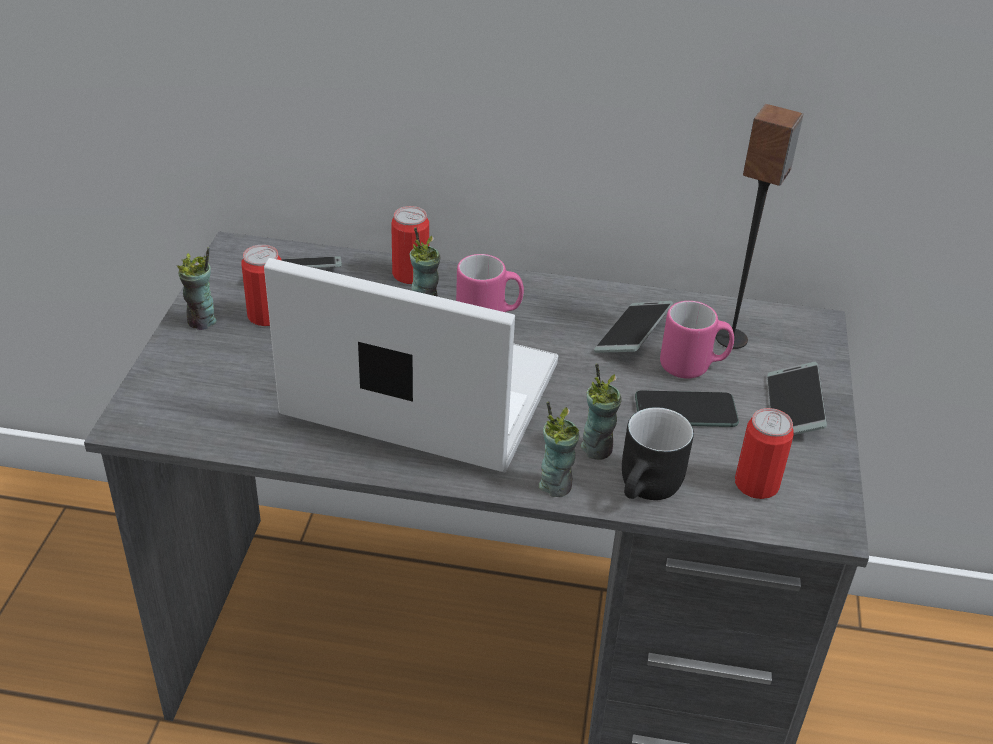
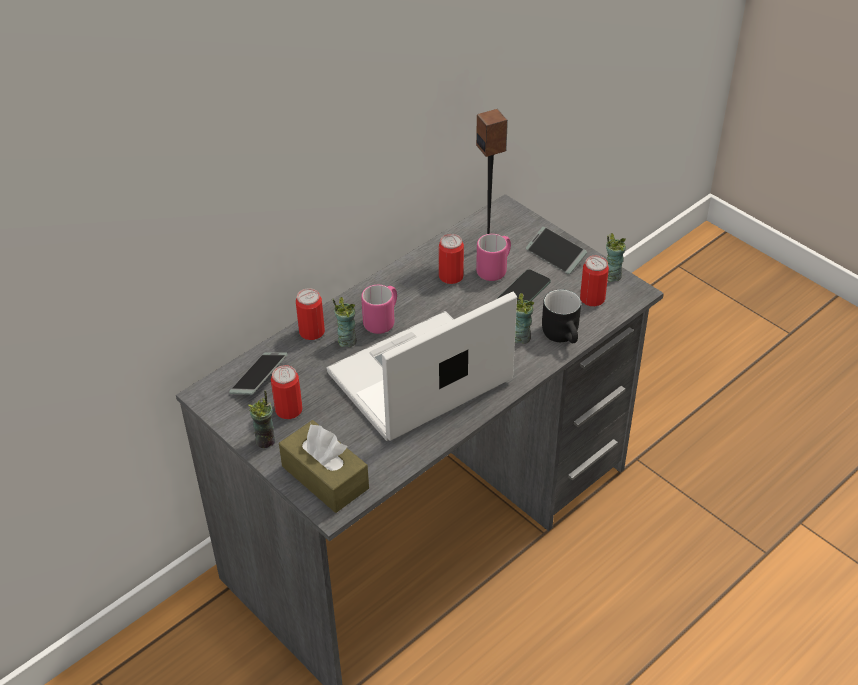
camera: 50 degrees left, 5 degrees up
cup [539,401,579,497] -> cup moved to [606,233,626,282]
phone [594,301,673,353] -> can [439,234,464,284]
none -> brown tissue box [279,420,369,513]

